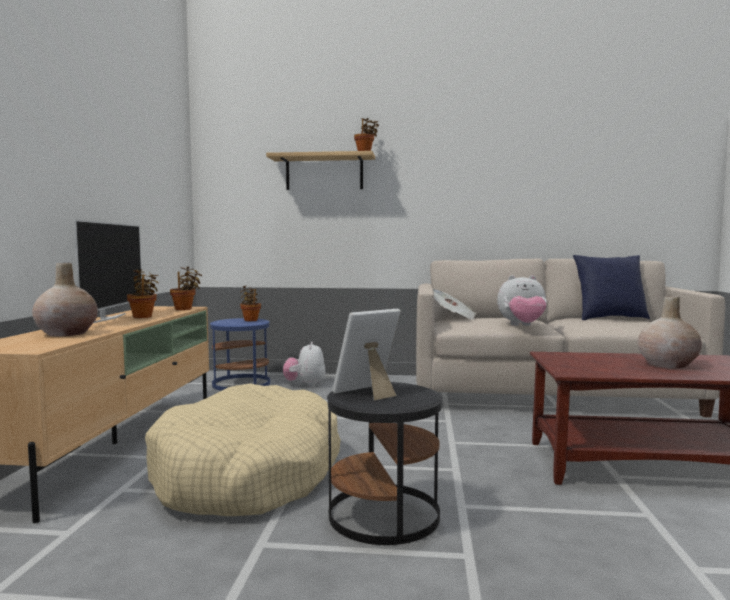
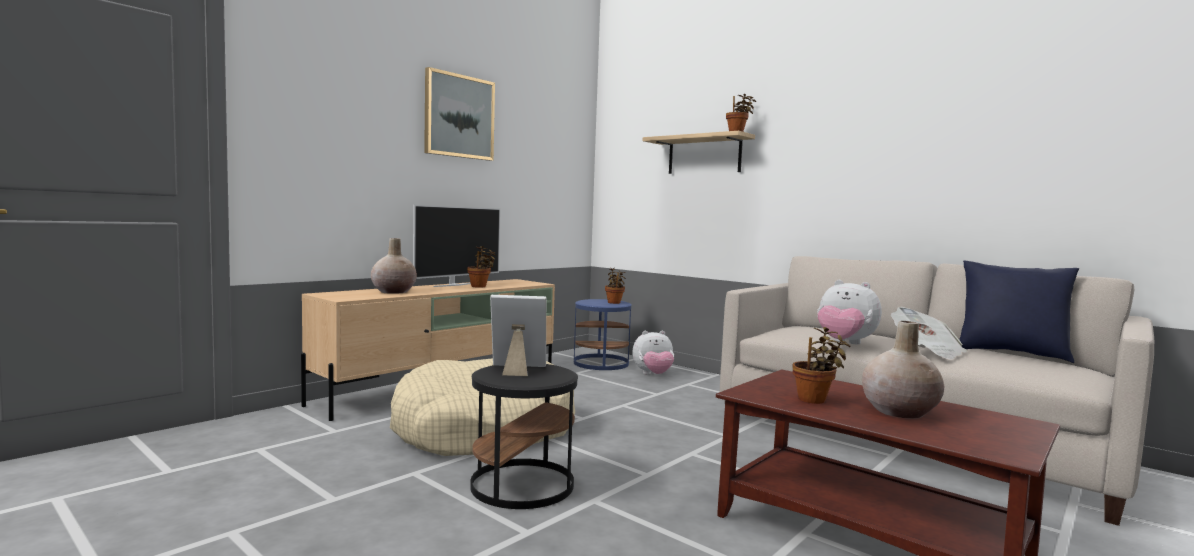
camera: 35 degrees right, 0 degrees up
potted plant [170,267,202,310] -> potted plant moved to [793,327,851,404]
plush toy [283,342,326,387] -> plush toy turned 135 degrees counterclockwise [632,331,674,374]
newspaper [433,289,477,320] -> newspaper moved to [891,307,967,360]
none -> picture [424,67,495,161]

